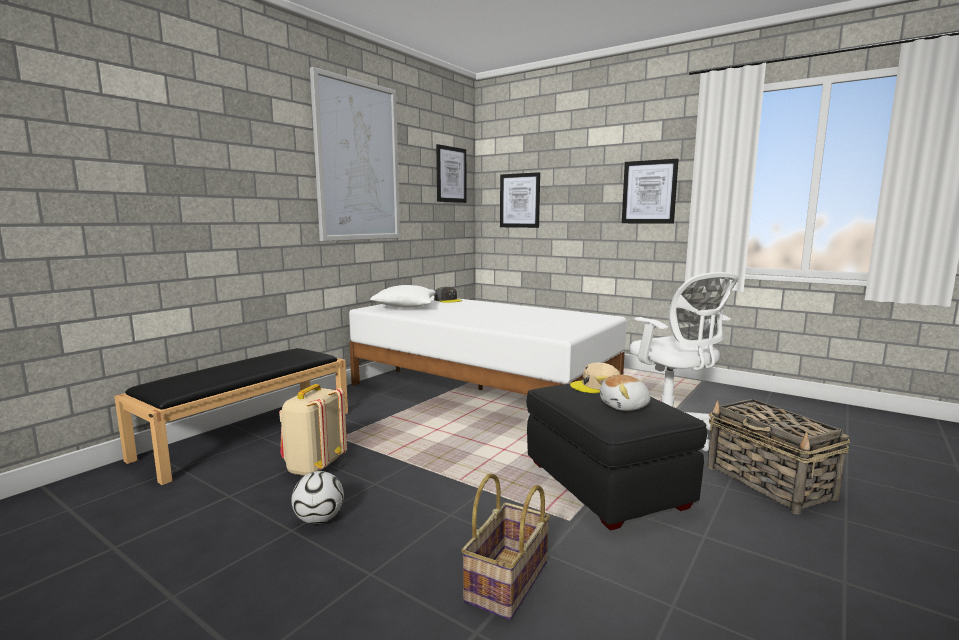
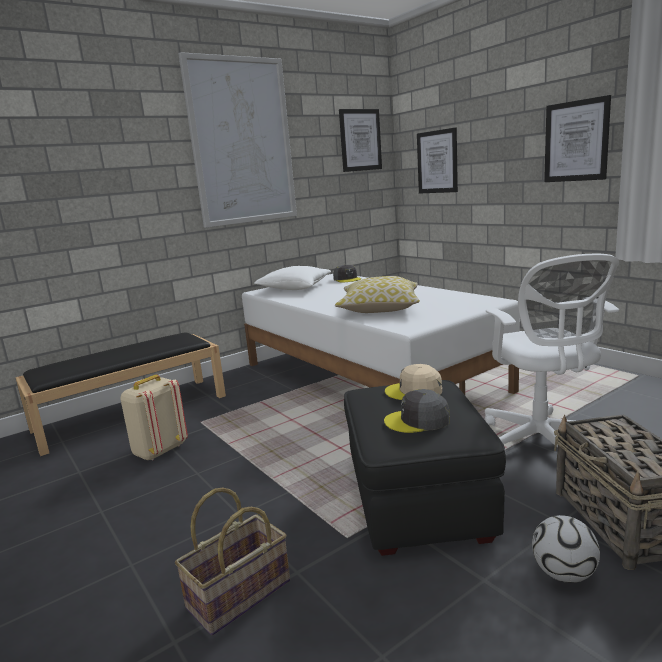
camera: 20 degrees right, 5 degrees up
football [291,471,344,524] -> football moved to [532,515,600,583]
plush toy [595,374,651,411] -> grey cap [384,389,450,433]
none -> pillow [335,276,420,313]

